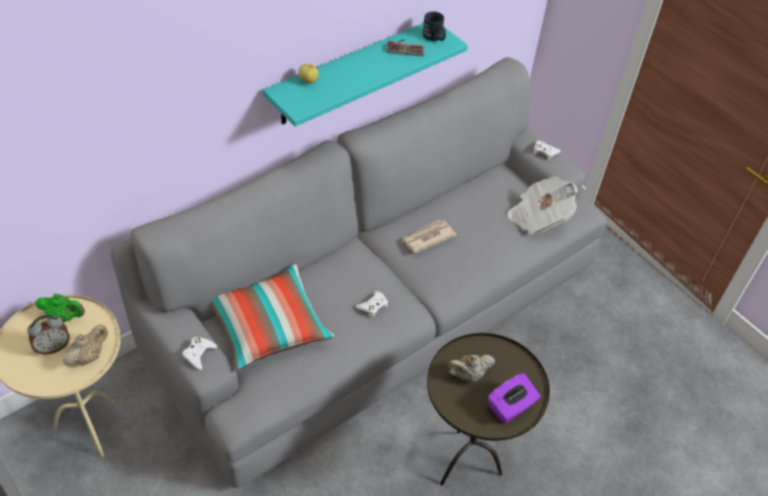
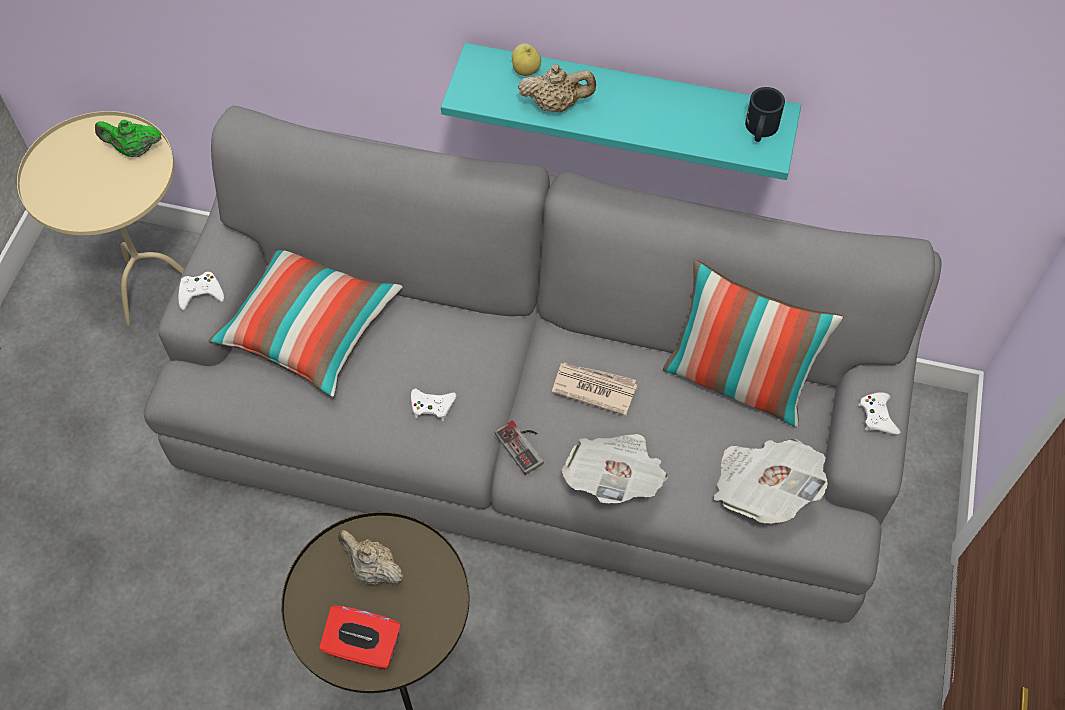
camera: 55 degrees right, 10 degrees up
alarm clock [27,315,70,355] -> none
green teapot [36,294,85,323] -> green teapot turned 120 degrees clockwise [95,120,162,157]
beige teapot [63,325,108,366] -> beige teapot moved to [518,64,596,112]
game controller [387,40,424,56] -> game controller moved to [495,421,544,475]
purple tissue box [488,373,540,423] -> red tissue box [319,605,401,669]
none -> newspaper [562,434,668,503]
none -> pillow [663,260,843,427]

